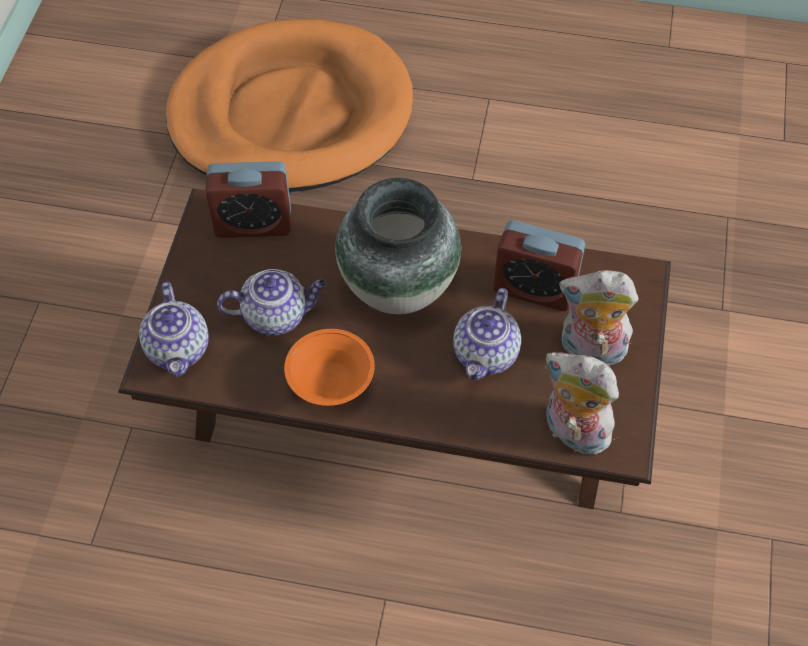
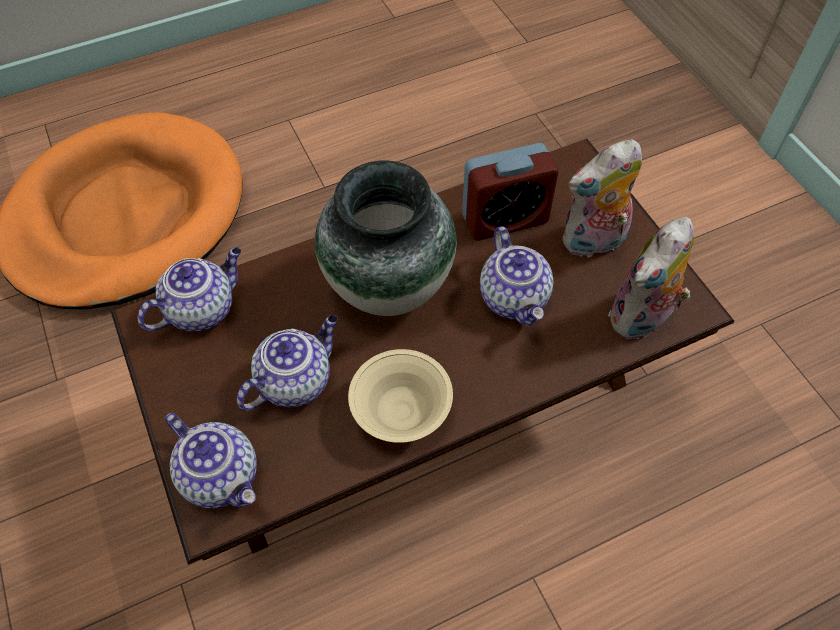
camera: 35 degrees left, 0 degrees up
alarm clock [205,161,291,238] -> teapot [138,247,241,332]
orange bowl [284,329,375,406] -> beige bowl [348,349,453,443]
plush toy [545,352,619,455] -> plush toy turned 45 degrees counterclockwise [608,217,694,341]

